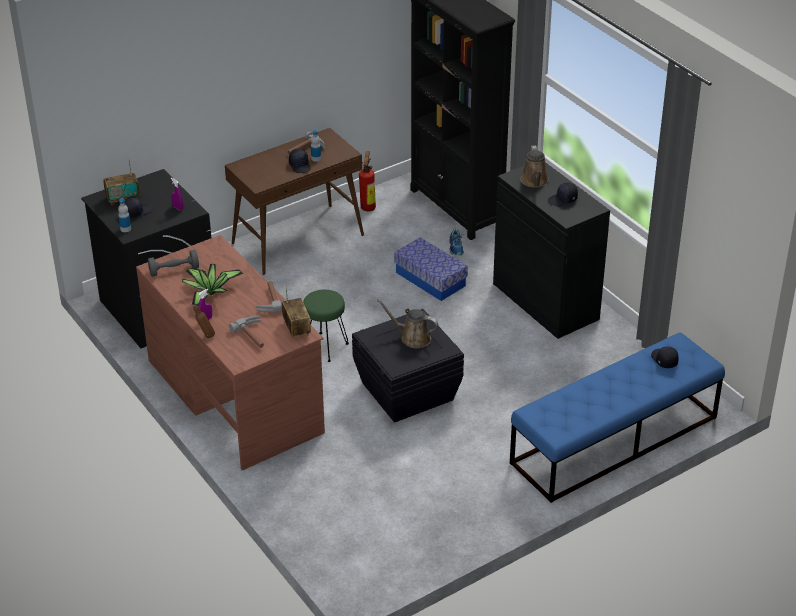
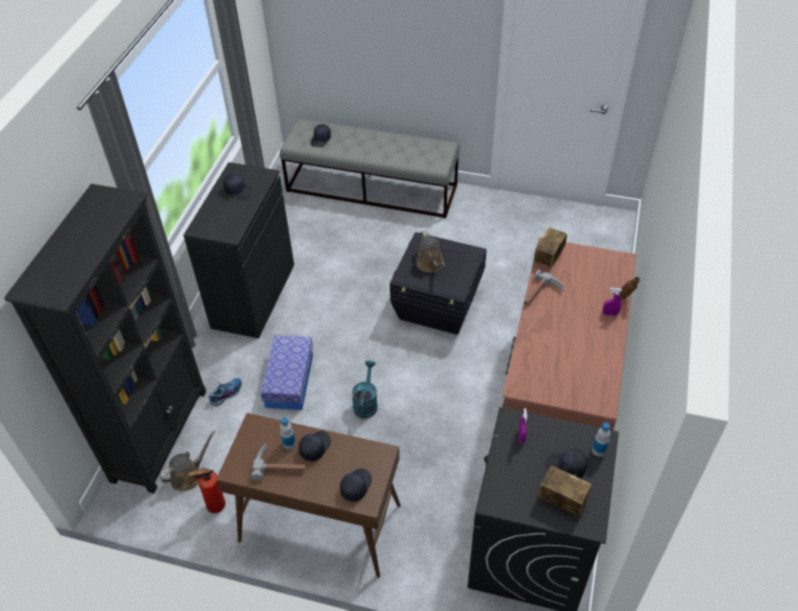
camera: 130 degrees left, 10 degrees up
grey dumbbell [148,250,199,277] -> none
potted plant [182,264,243,306] -> none
hammer [229,316,264,348] -> none
green stool [303,290,349,362] -> none
blue bench [510,332,725,503] -> grey bench [280,119,460,218]
brown watering can [520,145,549,188] -> brown watering can moved to [159,430,216,491]
none -> black cap [340,469,372,502]
none -> turquoise watering can [352,360,378,419]

